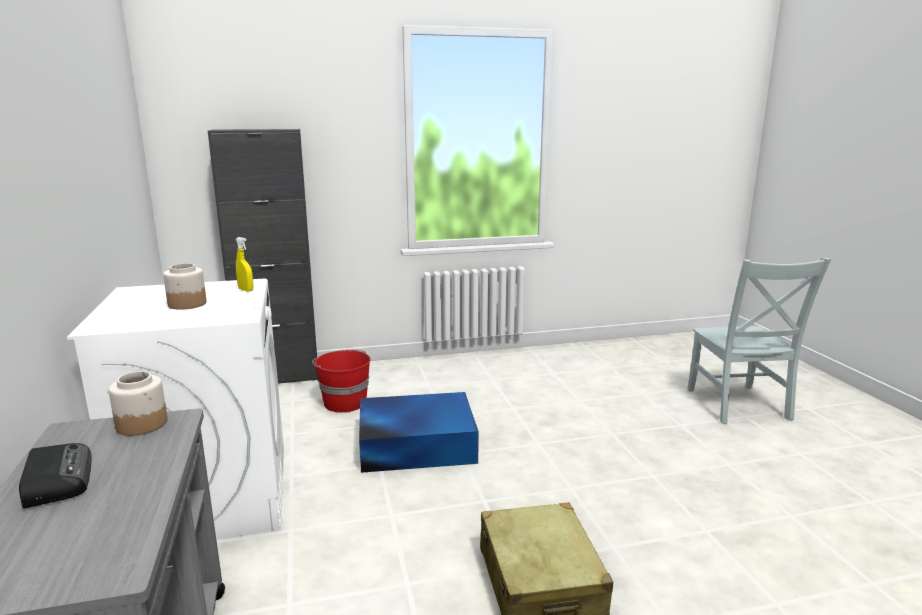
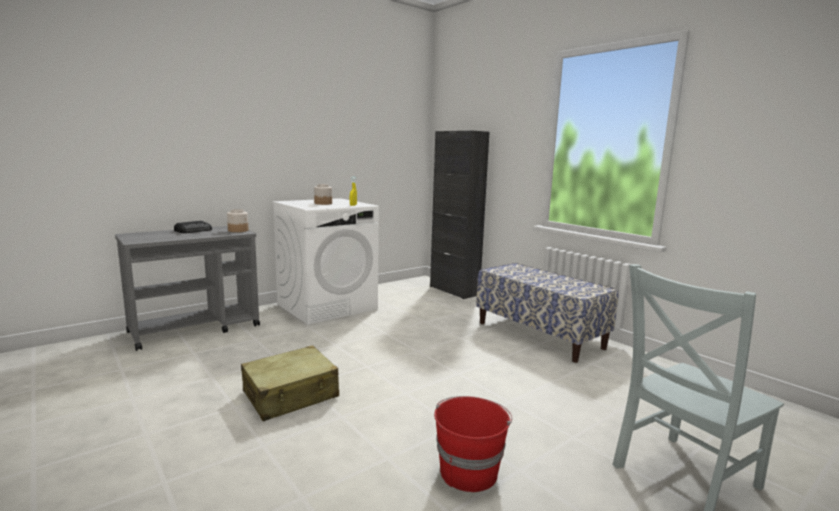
camera: 65 degrees right, 5 degrees down
red bucket [312,350,371,413] -> red bucket moved to [434,396,512,492]
blue storage box [359,392,479,473] -> none
none -> bench [476,263,618,363]

